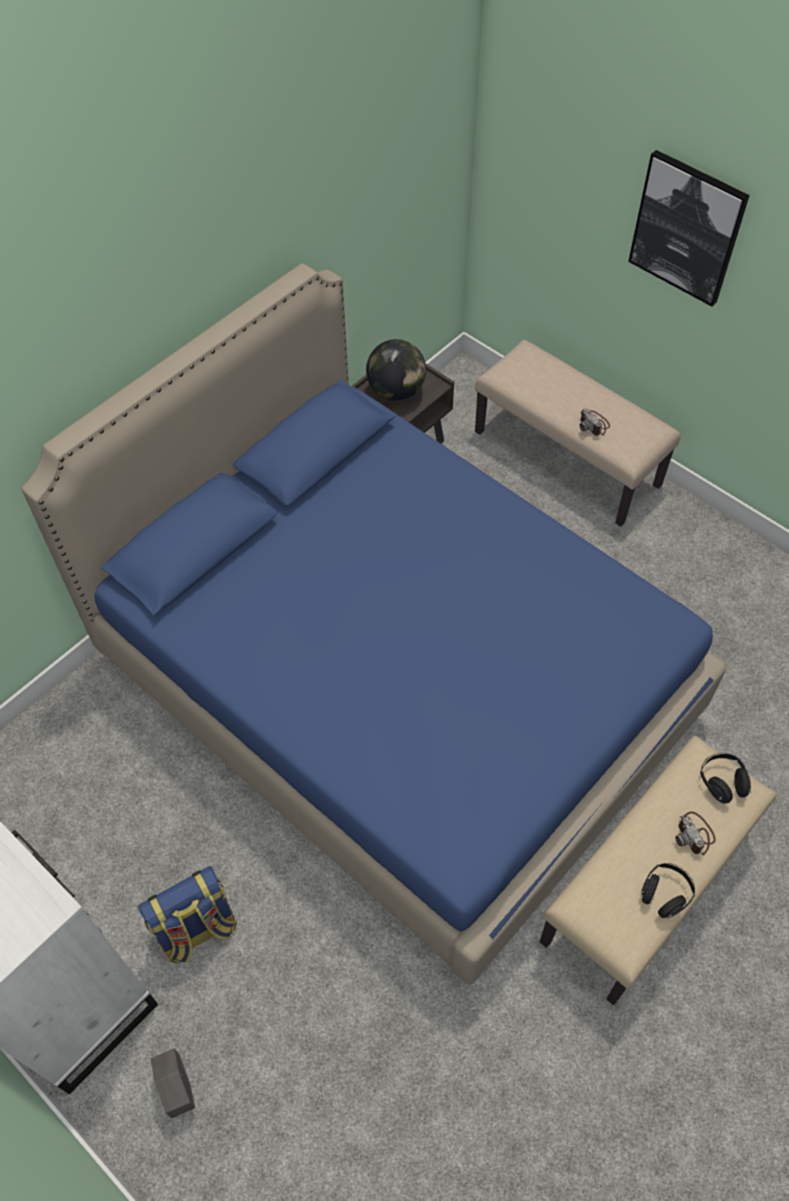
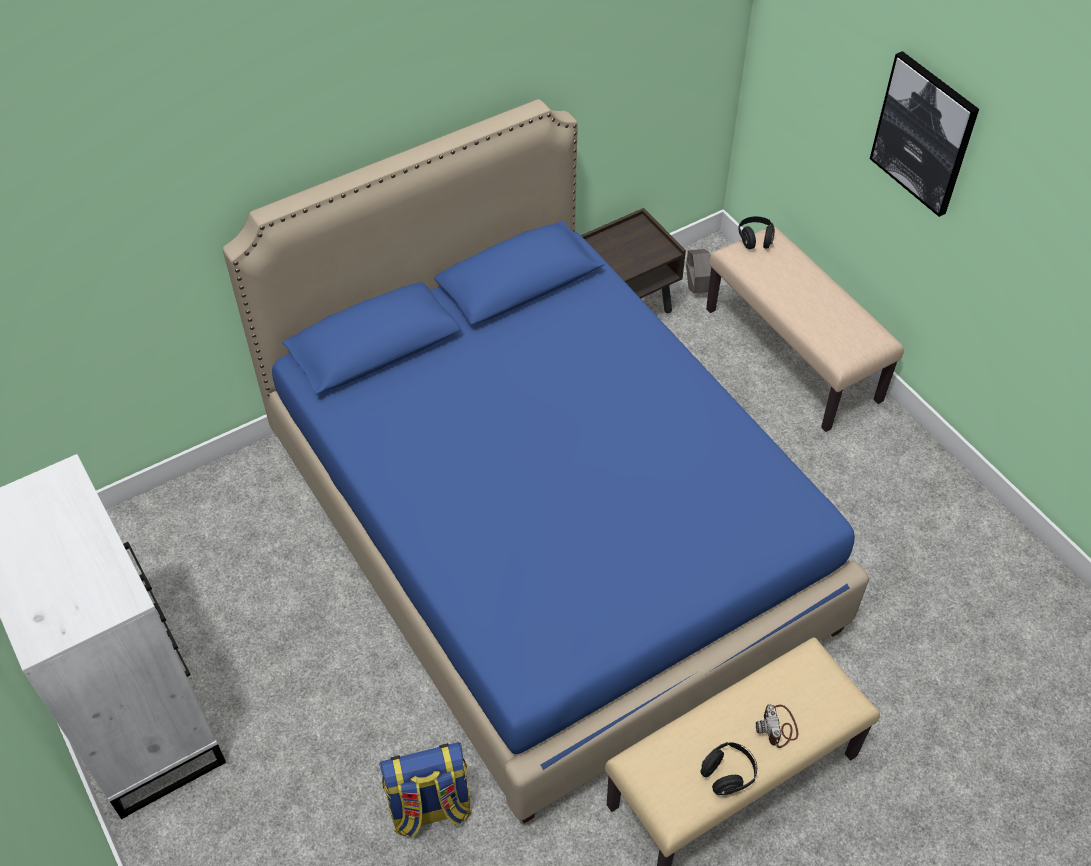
camera: 15 degrees right, 5 degrees down
backpack [138,866,237,964] -> backpack moved to [379,742,472,838]
grey planter [151,1049,195,1118] -> grey planter moved to [686,249,711,293]
globe [366,339,426,401] -> none
camera [579,408,610,436] -> none
black headphones [700,753,751,803] -> black headphones moved to [739,216,775,249]

